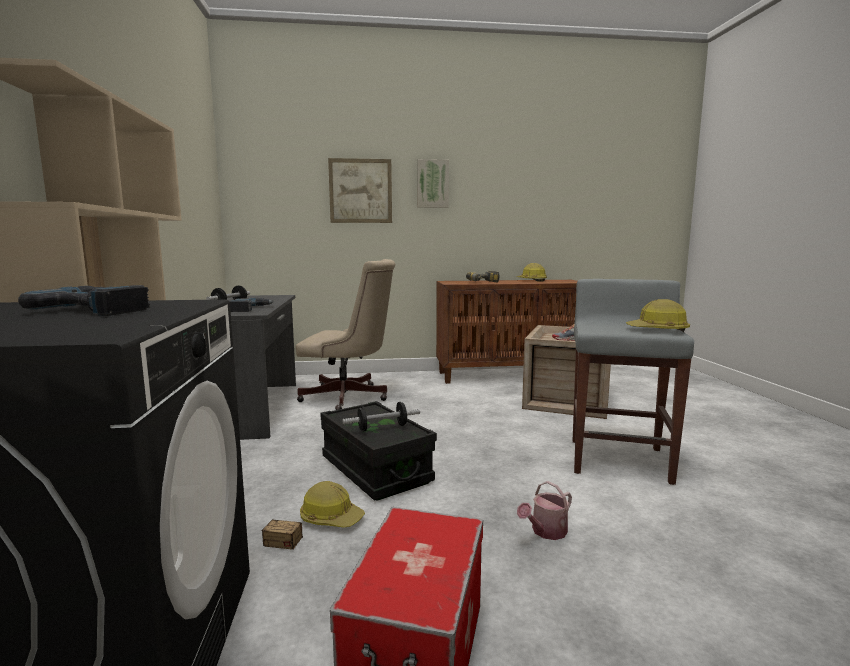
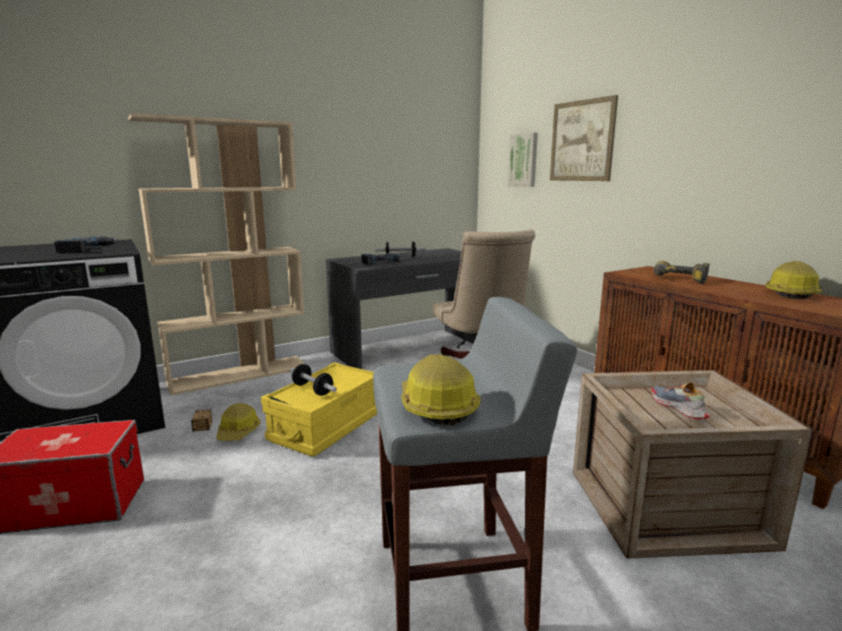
camera: 65 degrees right, 5 degrees up
black storage box [320,401,437,501] -> yellow storage box [261,362,377,456]
picture [417,159,449,208] -> picture moved to [508,133,538,187]
watering can [517,481,572,540] -> none

